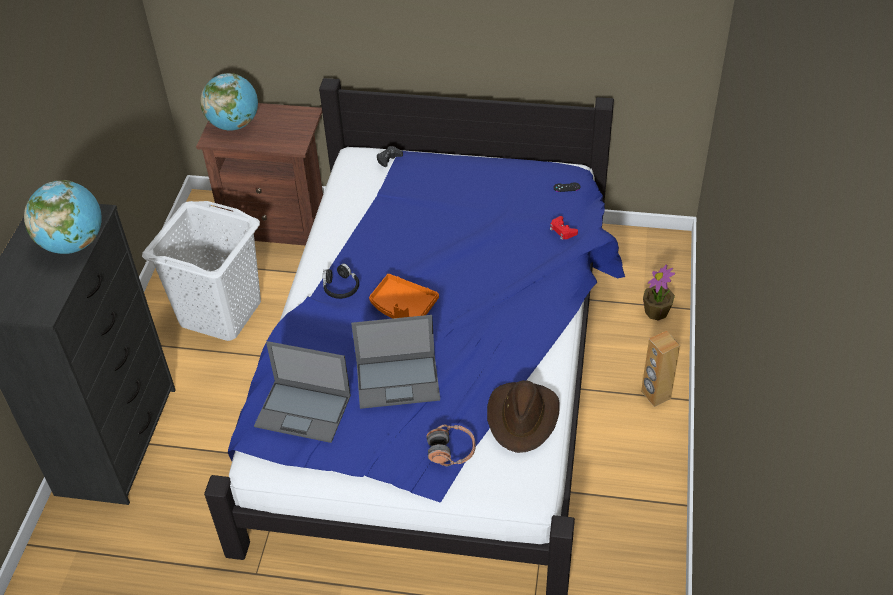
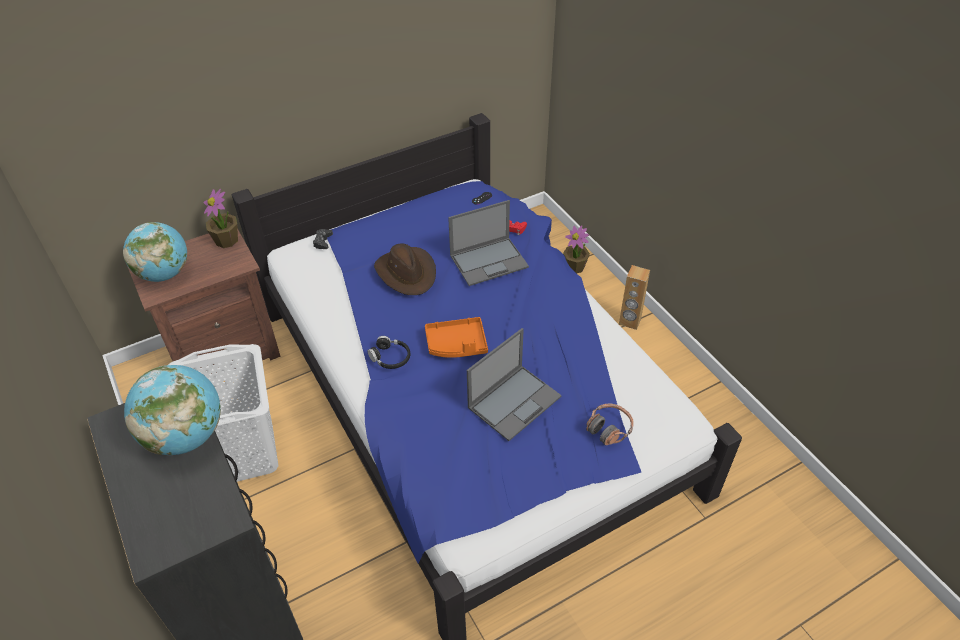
camera: 40 degrees left, 0 degrees up
laptop [254,341,351,443] -> laptop moved to [448,200,529,286]
brown hat [487,380,560,453] -> brown hat moved to [374,243,436,295]
none -> potted plant [204,189,238,248]

